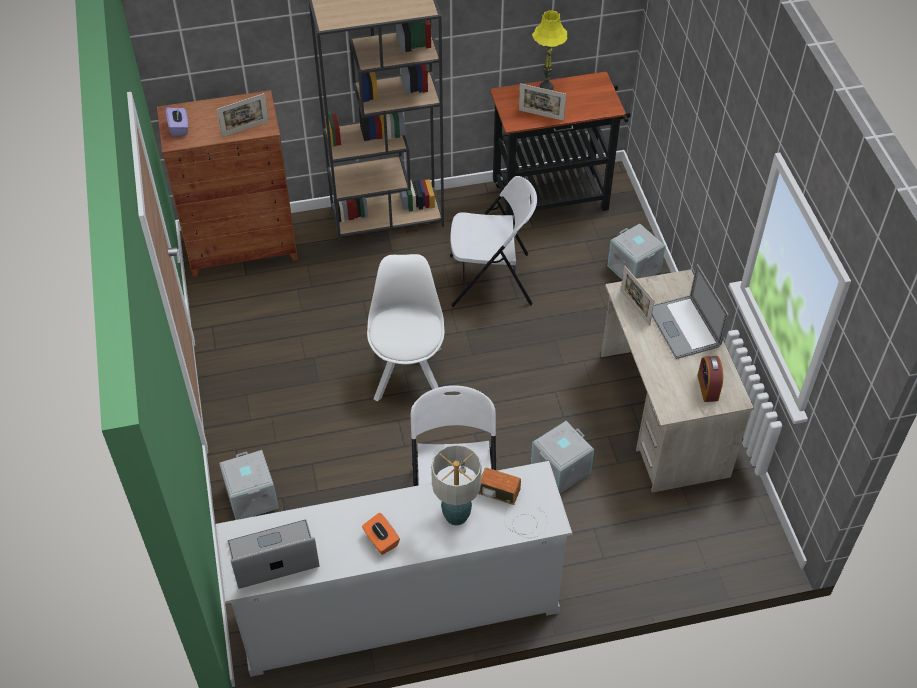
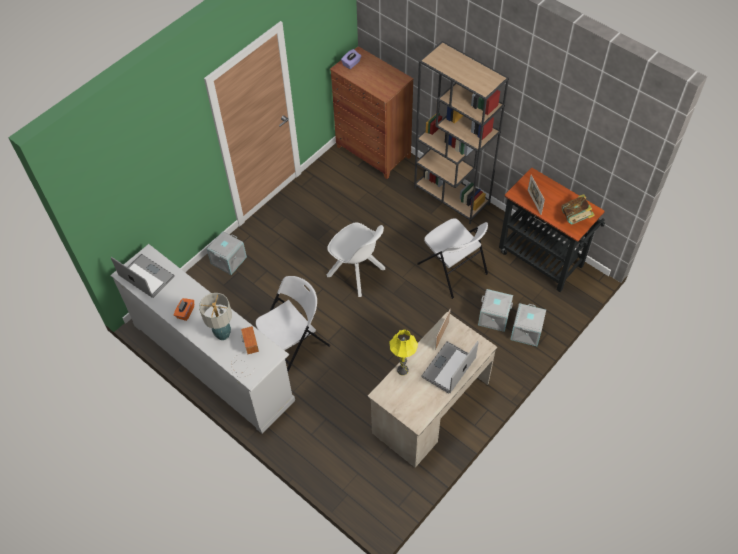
camera: 55 degrees right, 5 degrees up
picture frame [217,93,269,137] -> none
white chair [367,254,445,402] -> white chair turned 75 degrees clockwise [327,223,385,297]
grey storage box [531,421,594,493] -> grey storage box moved to [478,289,513,332]
yellow table lamp [532,10,567,91] -> yellow table lamp moved to [390,329,418,375]
alarm clock [697,356,723,402] -> none
none -> book [561,194,595,225]

